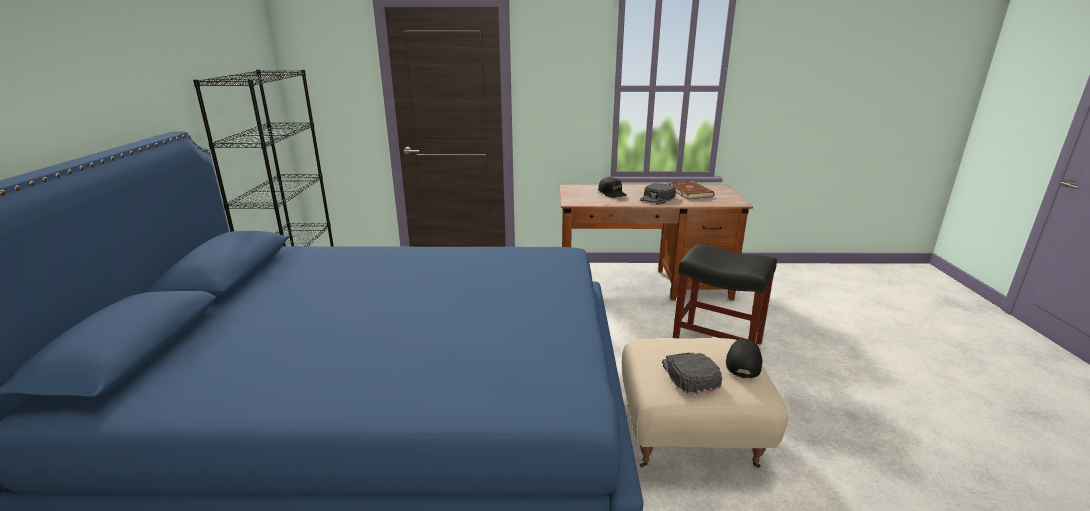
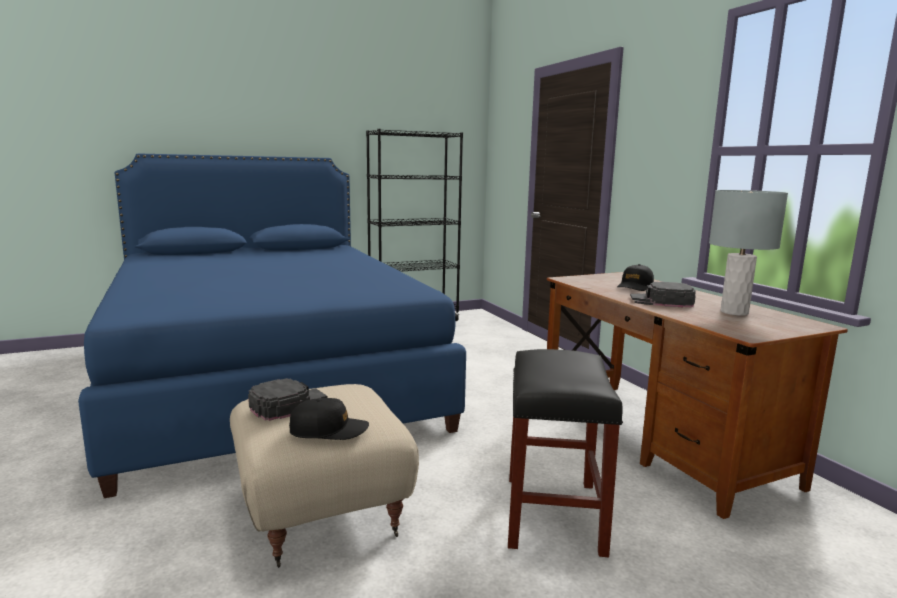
camera: 65 degrees right, 10 degrees down
brown book [668,181,715,199] -> grey table lamp [709,190,788,316]

